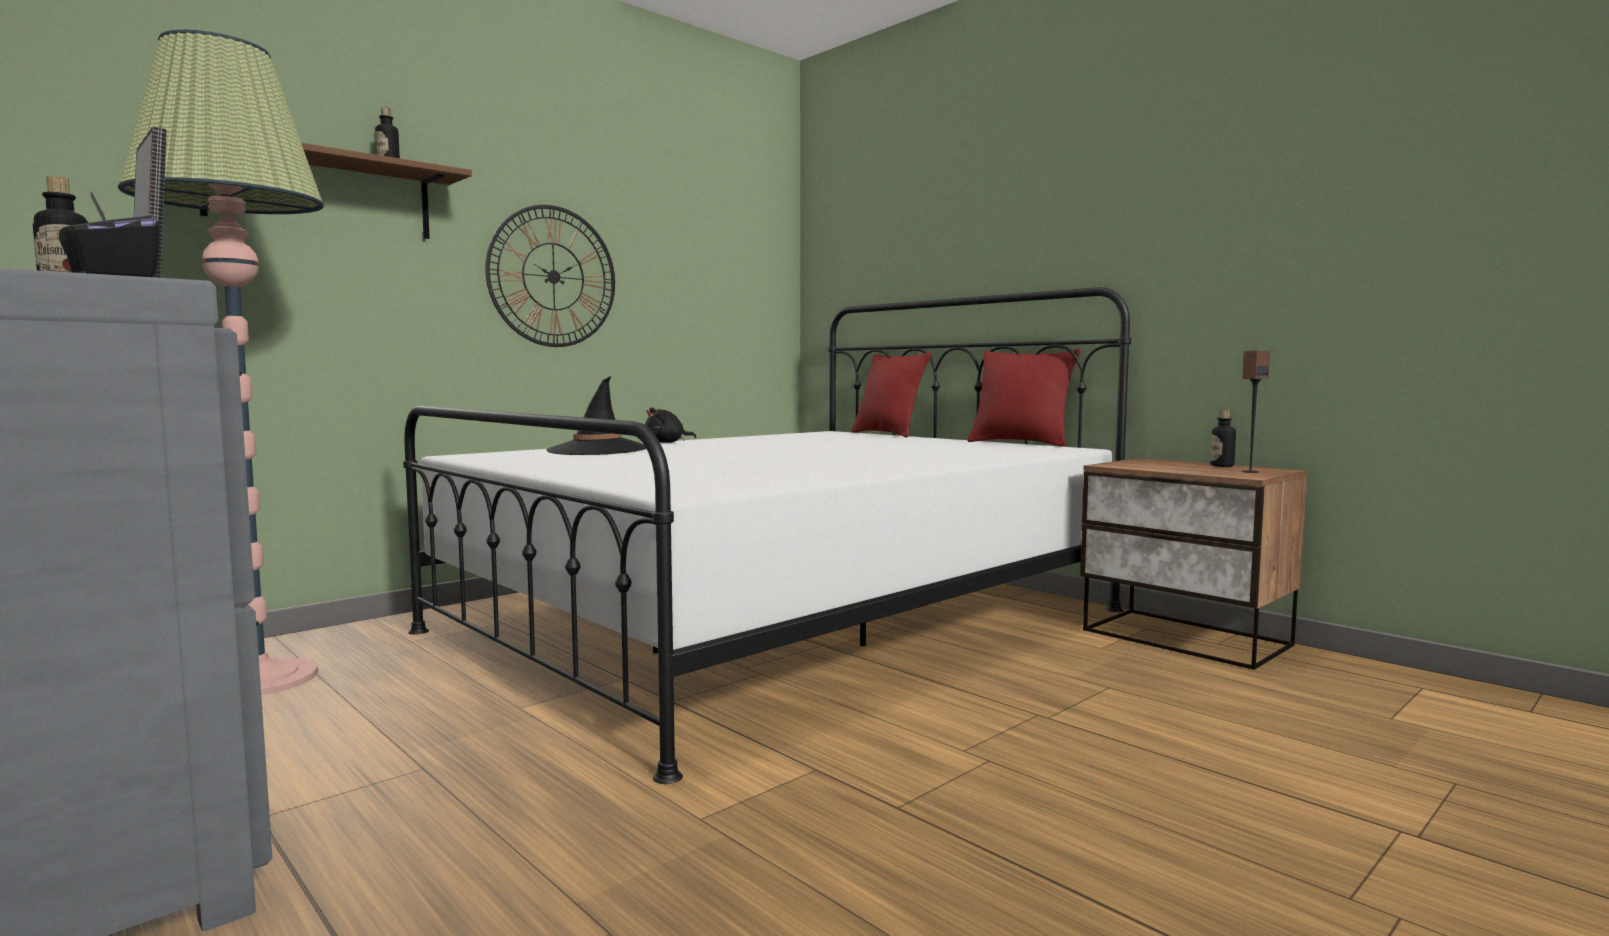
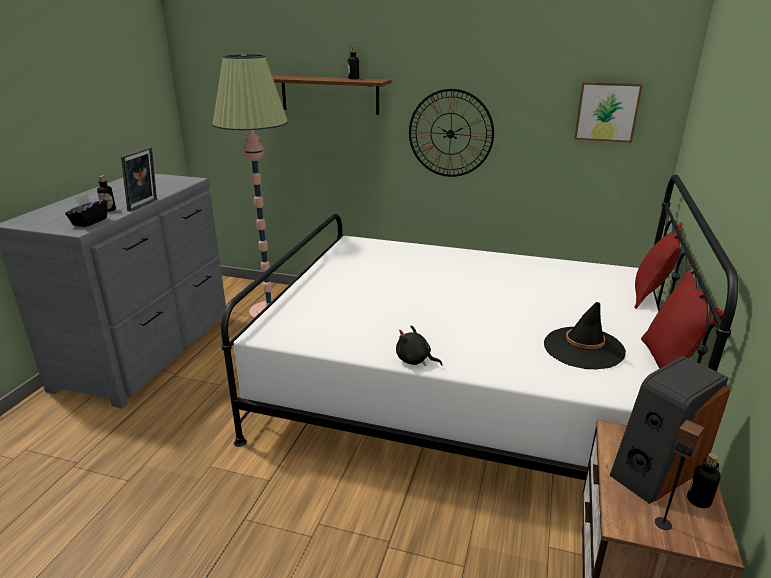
camera: 60 degrees right, 20 degrees up
black hat [546,376,646,455] -> black hat moved to [544,302,626,370]
black plush toy [645,407,696,443] -> black plush toy moved to [396,325,443,366]
none -> picture [574,82,643,142]
none -> speaker [609,356,730,504]

